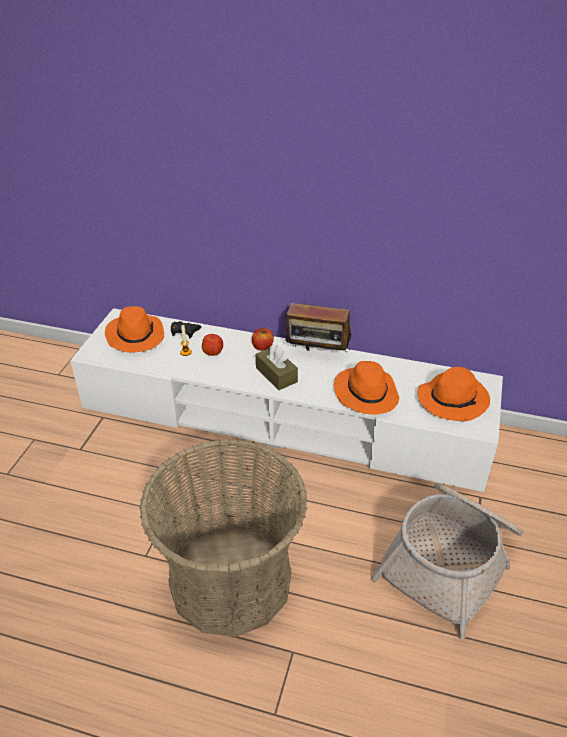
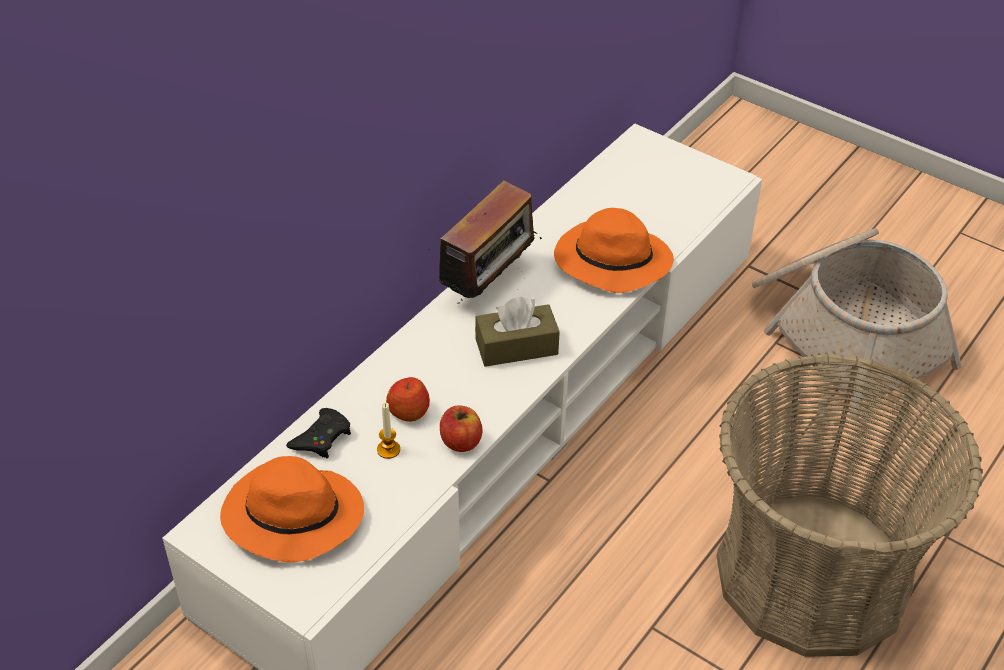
camera: 70 degrees left, 5 degrees up
apple [252,328,274,351] -> apple moved to [440,405,483,452]
orange hat [417,367,490,421] -> none

